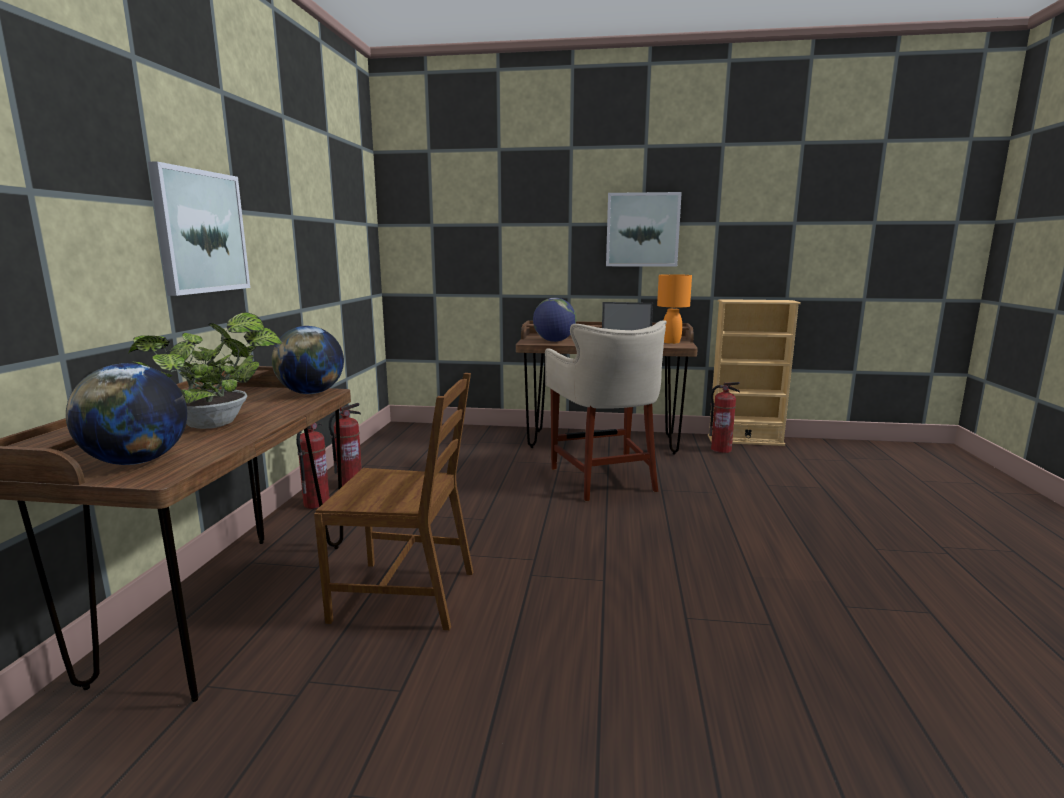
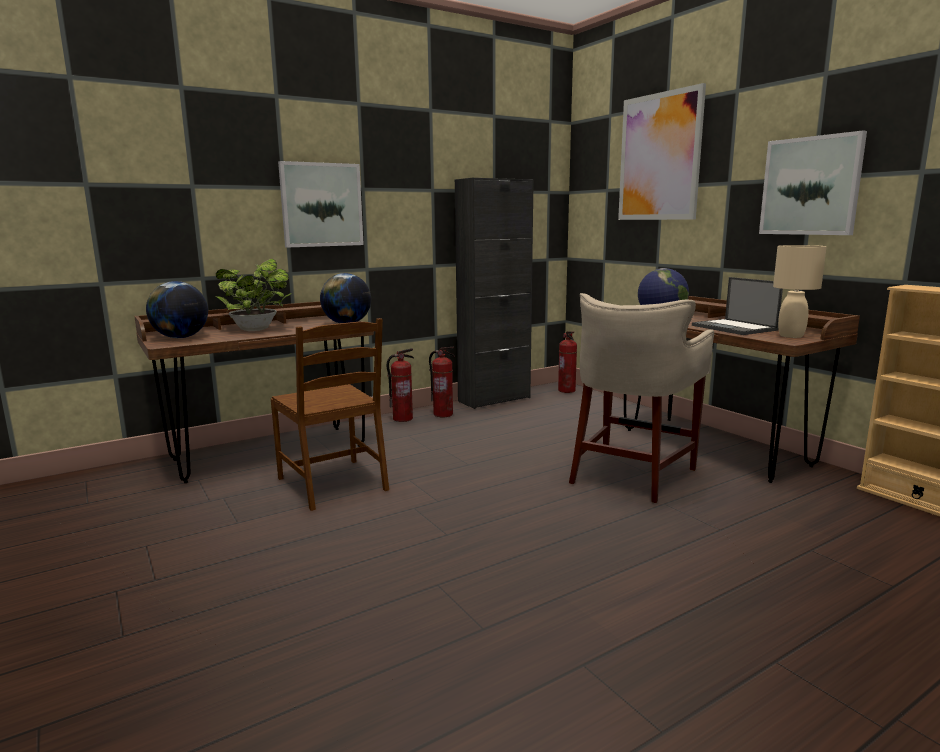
camera: 50 degrees right, 0 degrees up
orange table lamp [657,274,692,344] -> beige table lamp [773,245,827,338]
fire extinguisher [709,382,740,453] -> fire extinguisher moved to [558,331,577,393]
none -> black cabinet [455,178,534,409]
none -> picture [618,83,706,220]

